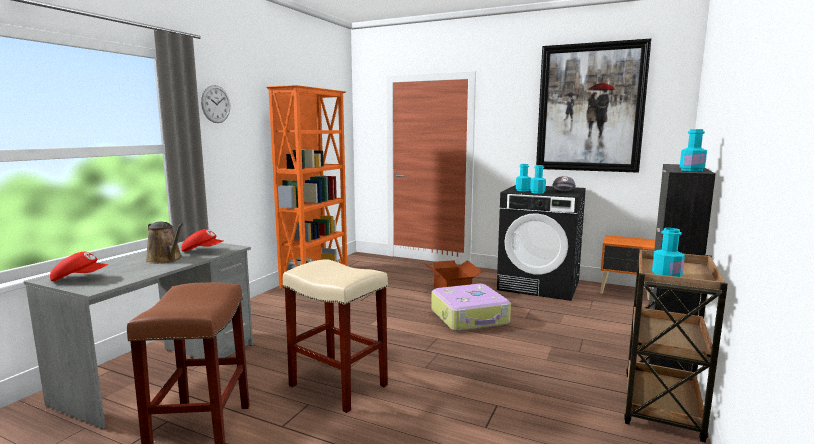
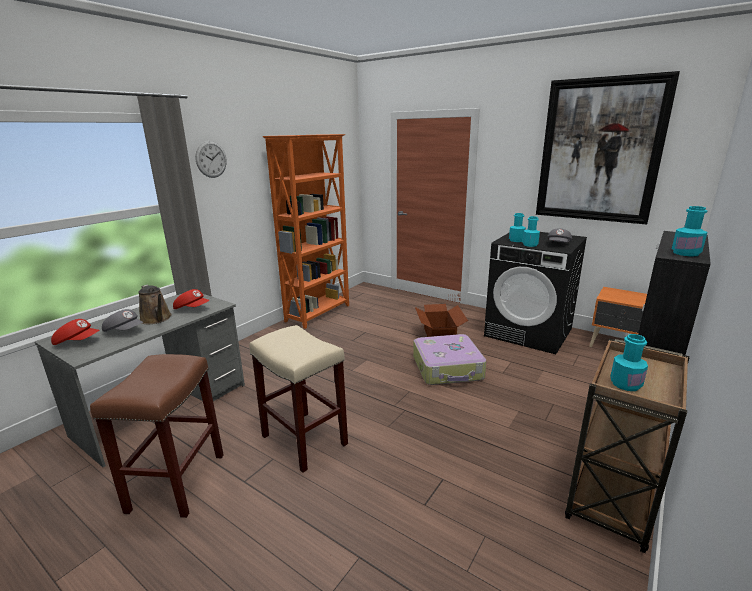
camera: 10 degrees right, 10 degrees up
none -> grey cap [102,309,143,332]

